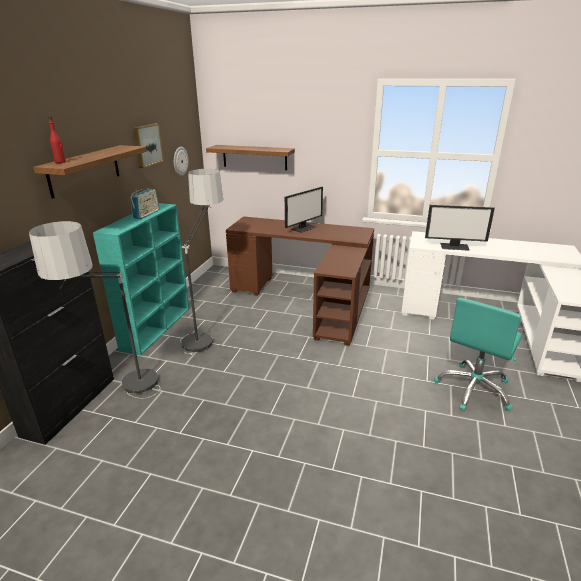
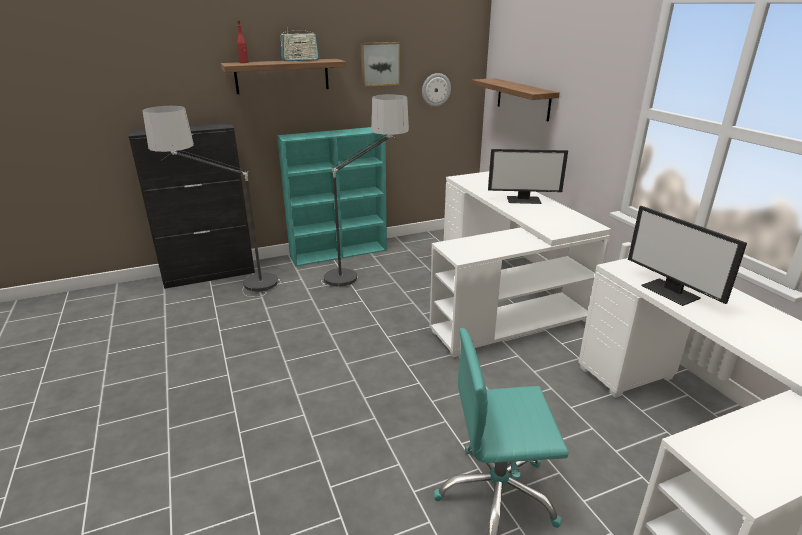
camera: 50 degrees right, 0 degrees up
radio [130,189,159,219] -> radio moved to [281,27,320,61]
brown desk [226,216,374,346] -> white desk [429,171,611,357]

